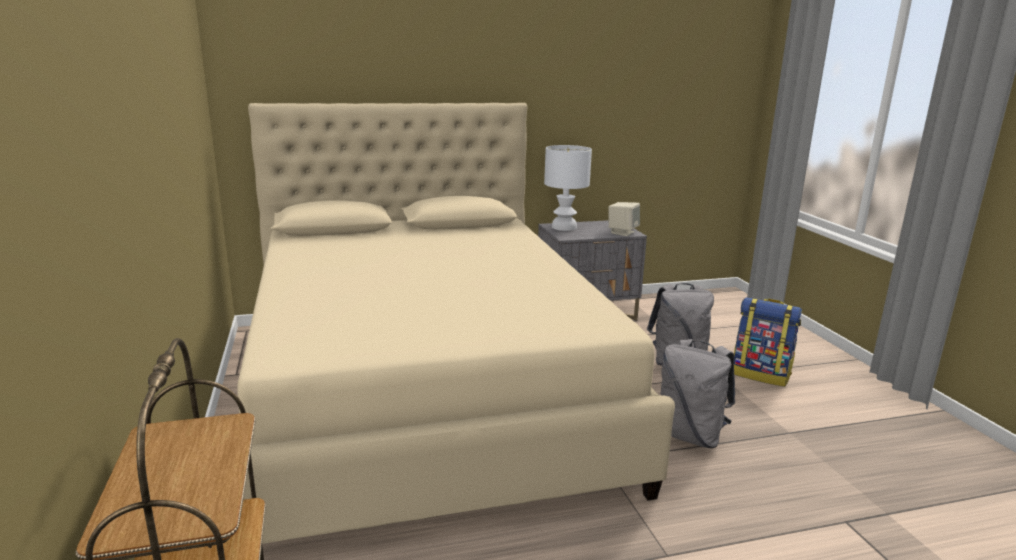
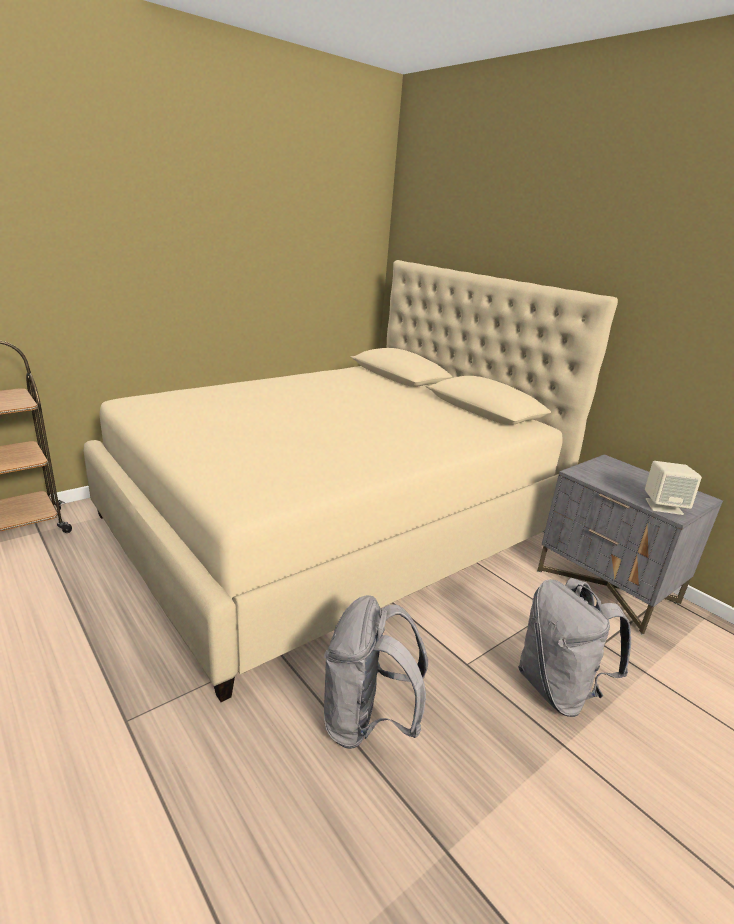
camera: 65 degrees right, 5 degrees up
white table lamp [544,145,592,231] -> none
backpack [734,297,802,387] -> none

